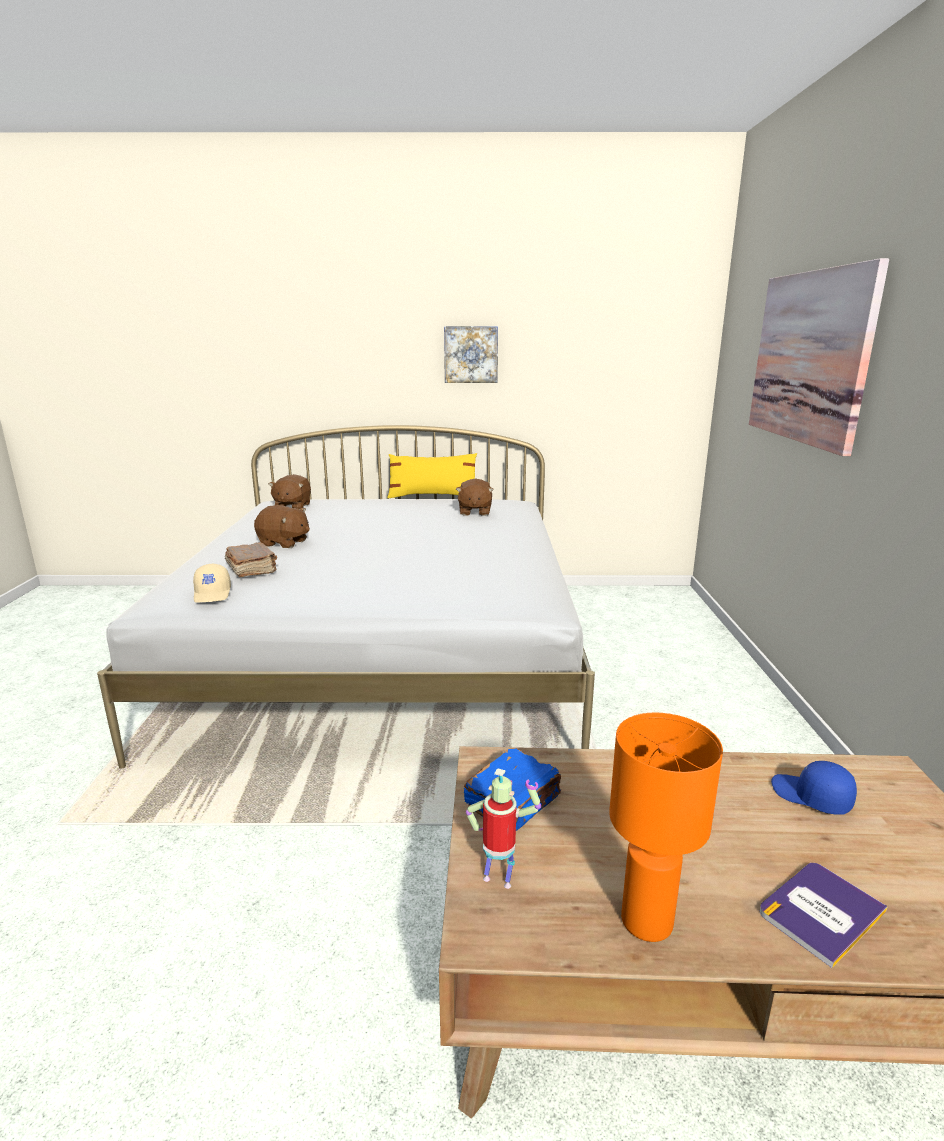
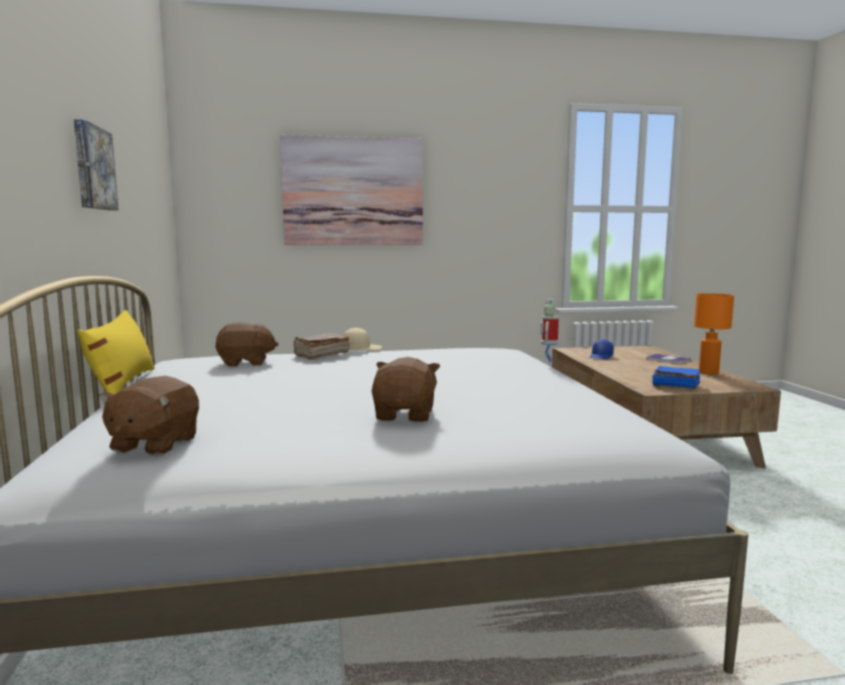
camera: 100 degrees left, 10 degrees down
beige cap [193,564,231,603] -> beige cap moved to [343,327,382,351]
brown book [225,542,277,577] -> brown book moved to [293,333,350,359]
brown plush toy [268,474,311,509] -> brown plush toy turned 105 degrees clockwise [99,376,199,456]
toy robot [466,768,541,889] -> toy robot moved to [540,299,559,365]

